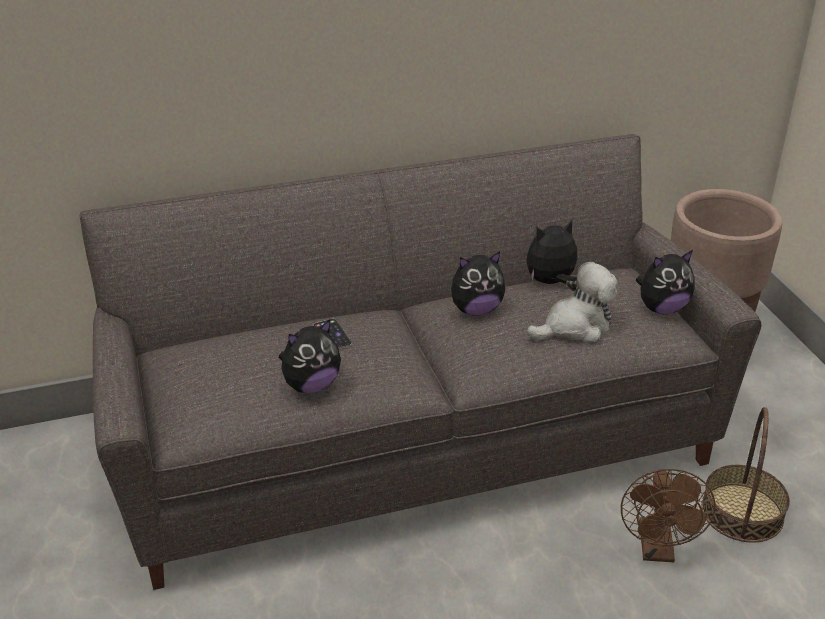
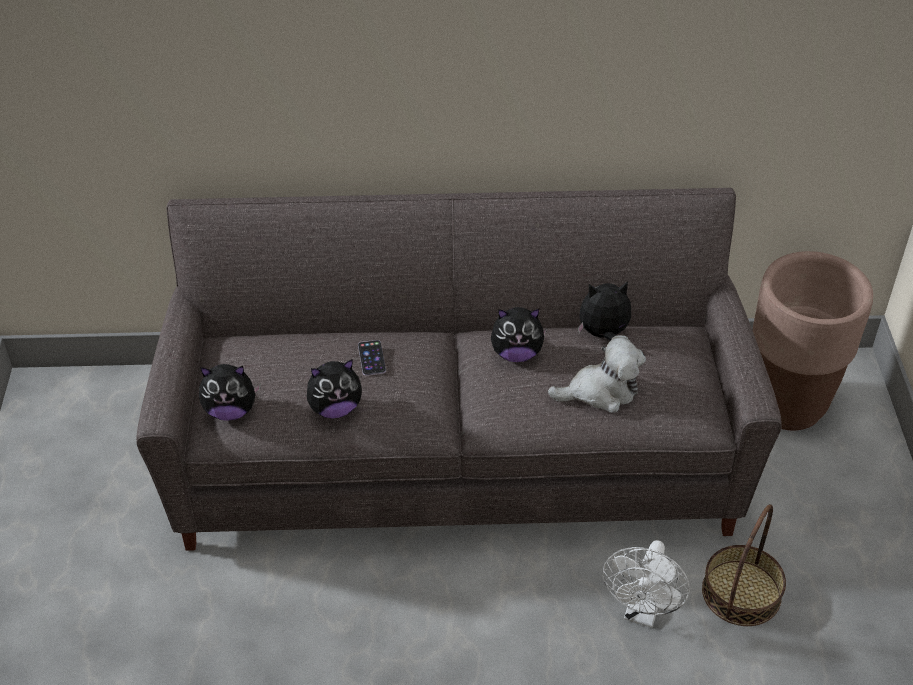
camera: 15 degrees right, 10 degrees up
brown fan [621,469,716,562] -> white fan [603,540,690,628]
plush toy [636,250,694,314] -> plush toy moved to [199,364,261,421]

